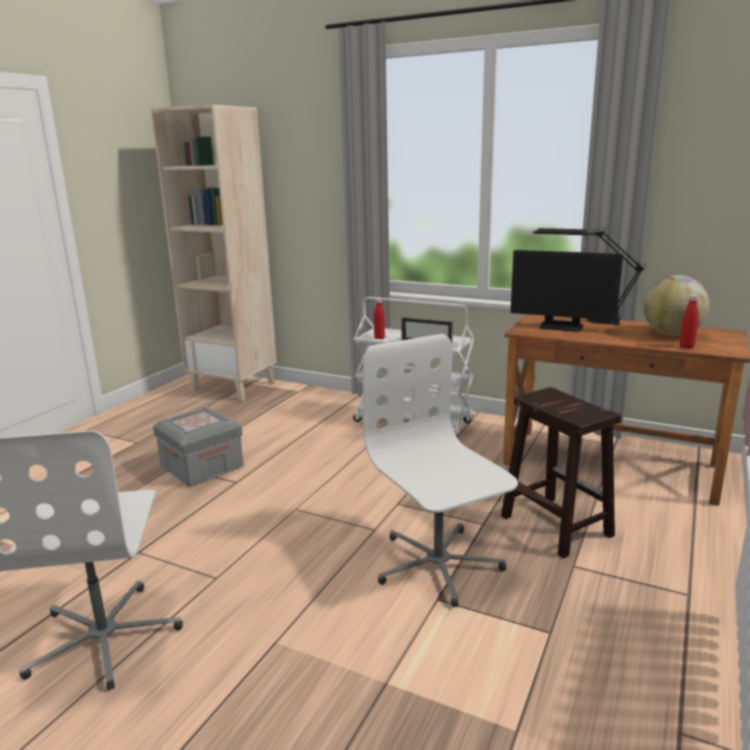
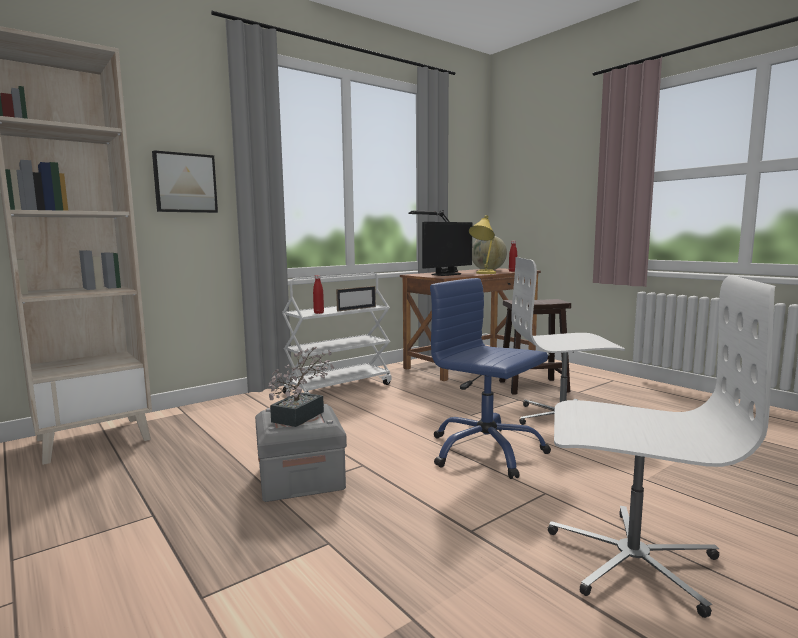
camera: 65 degrees left, 10 degrees down
none -> picture [152,150,218,213]
none -> potted plant [268,347,334,427]
none -> blue office chair [430,278,551,479]
none -> yellow table lamp [469,215,496,274]

